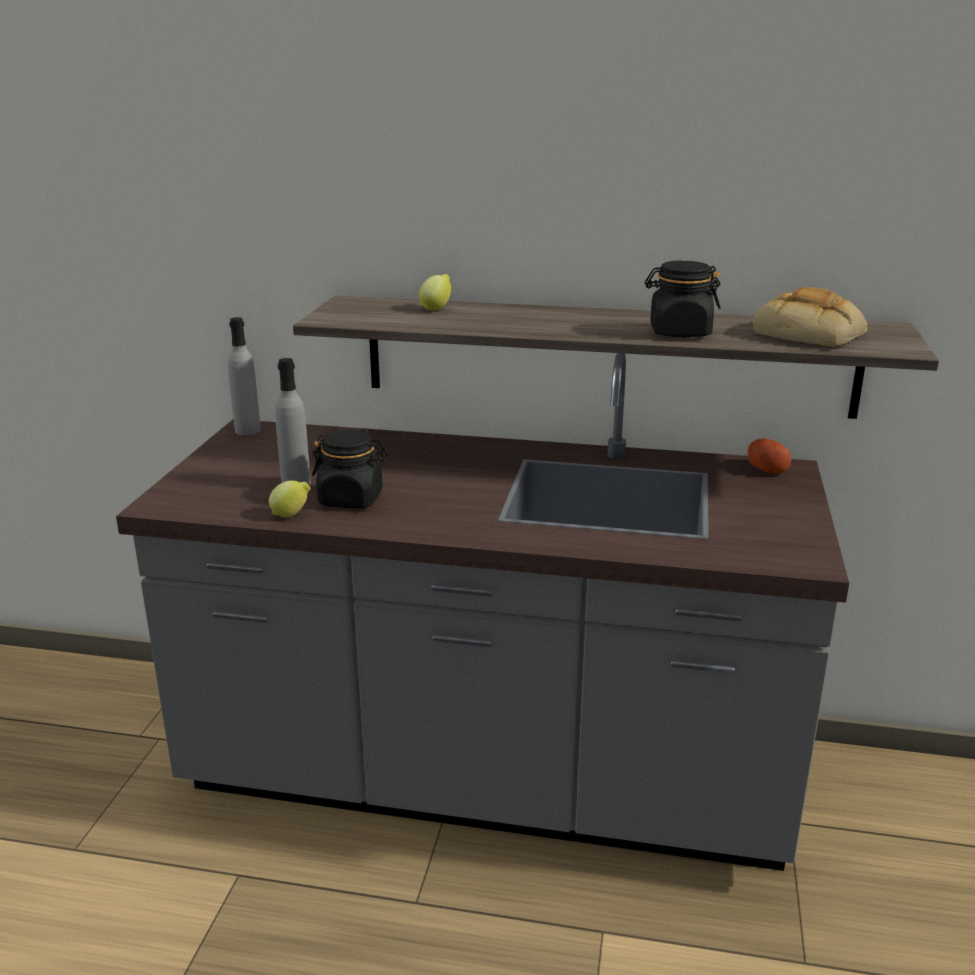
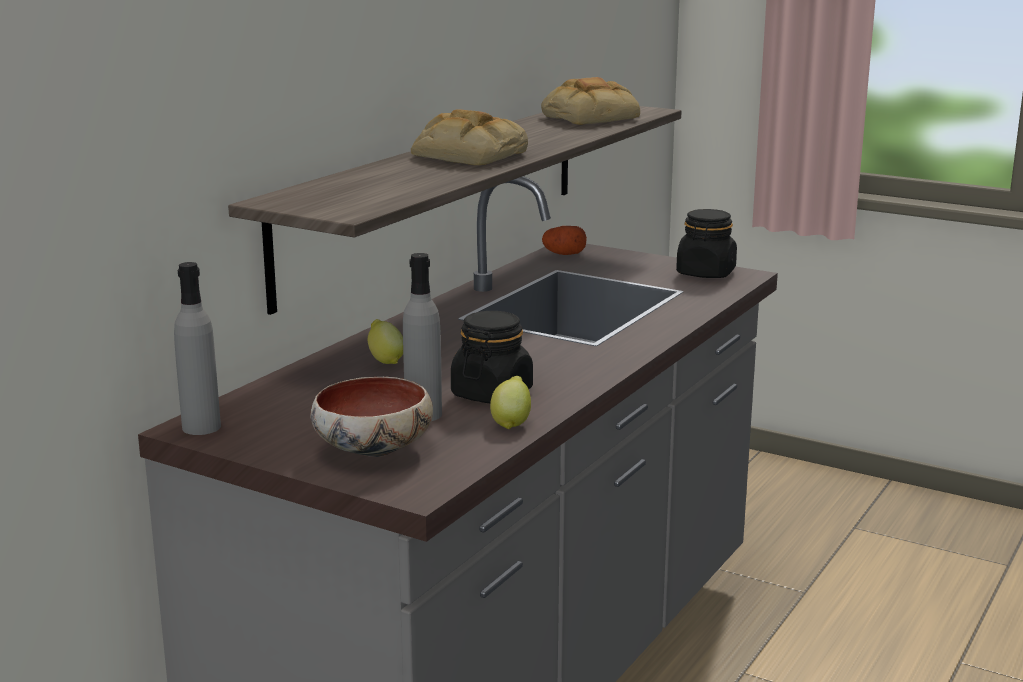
camera: 70 degrees left, 5 degrees down
lemon [419,274,451,310] -> lemon moved to [368,319,403,364]
black jar [645,261,721,338] -> black jar moved to [676,209,737,278]
none -> bowl [311,377,433,457]
none -> bread [411,109,528,165]

